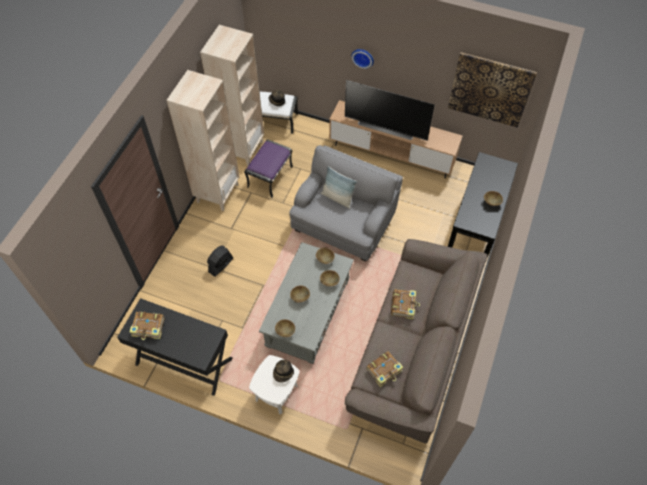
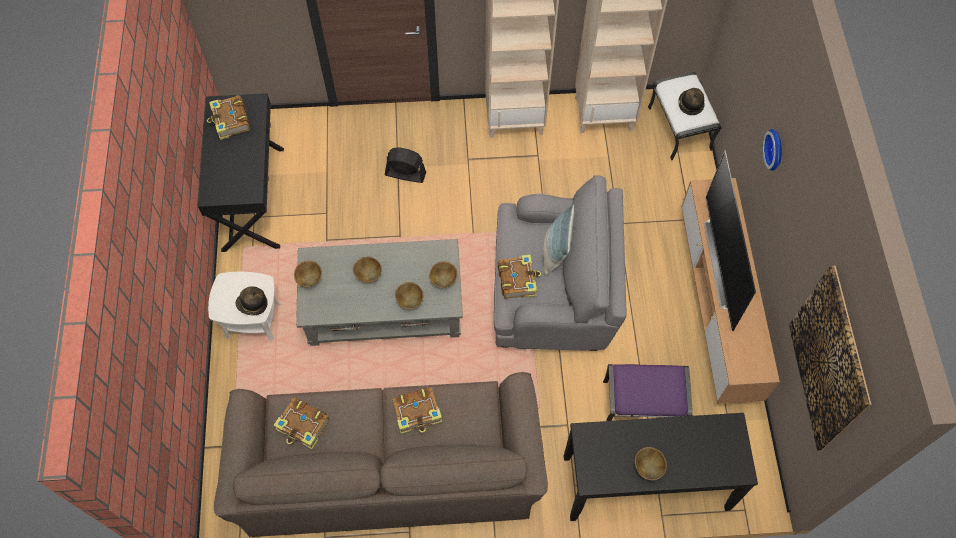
camera: 65 degrees right, 5 degrees up
purple ottoman [244,140,293,198] -> purple ottoman moved to [603,364,693,421]
none -> book [498,255,541,299]

